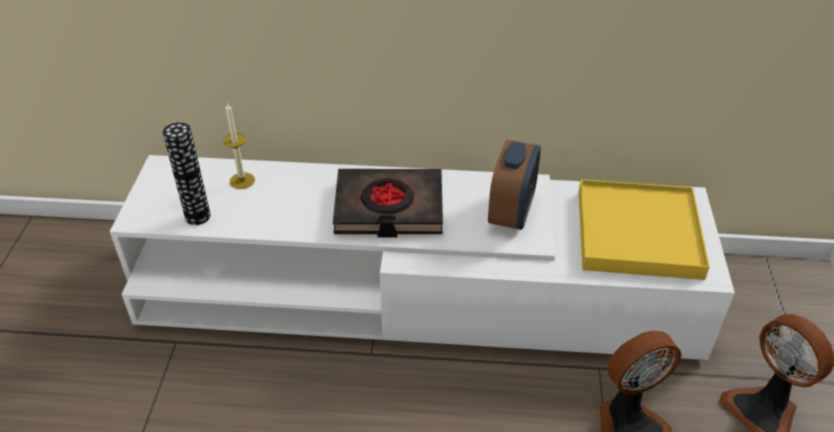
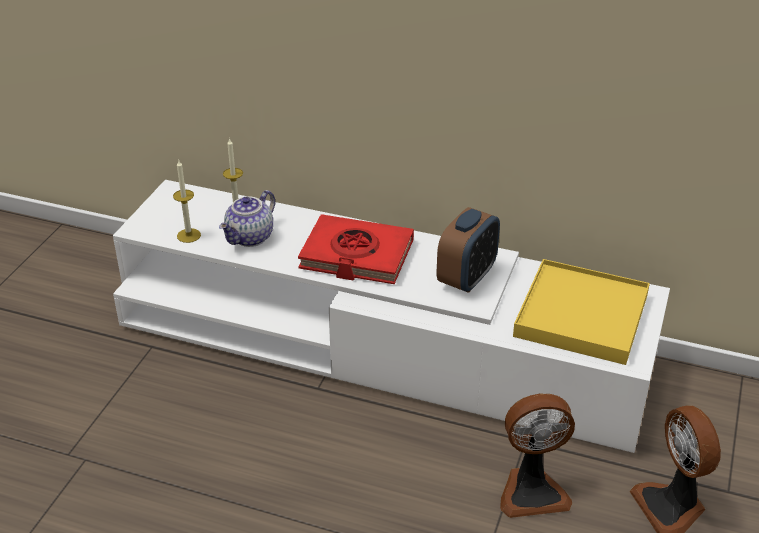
camera: 15 degrees right, 5 degrees down
vase [163,122,211,225] -> candle [173,160,201,243]
black book [333,169,443,238] -> red book [298,214,414,284]
none -> teapot [219,190,275,247]

